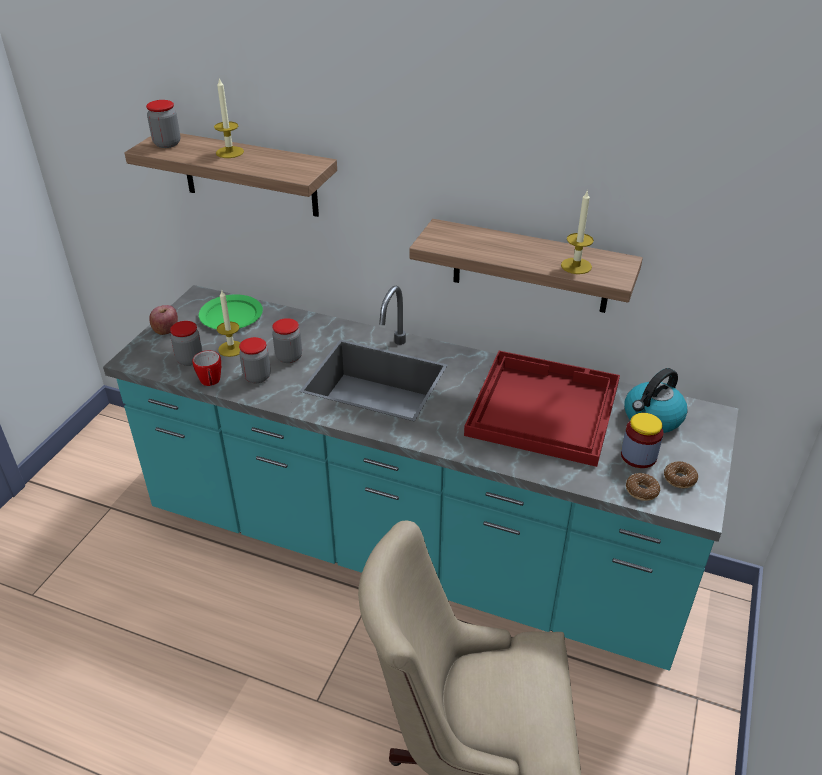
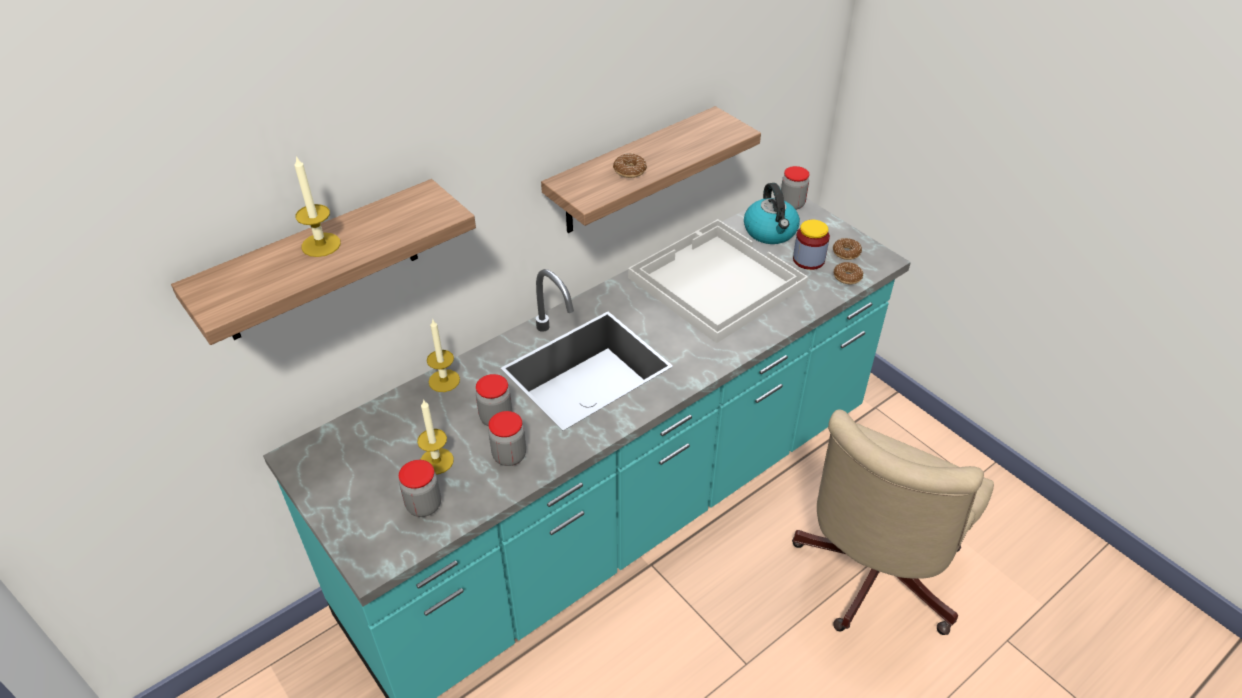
camera: 60 degrees left, 5 degrees up
jar [146,100,180,148] -> jar moved to [781,166,809,210]
apple [149,305,178,335] -> none
mug [192,351,221,386] -> none
green plate [199,294,263,329] -> none
red tray [464,351,620,467] -> white tray [628,219,808,343]
candle [561,191,594,274] -> candle moved to [427,318,460,392]
none -> donut [613,153,647,178]

